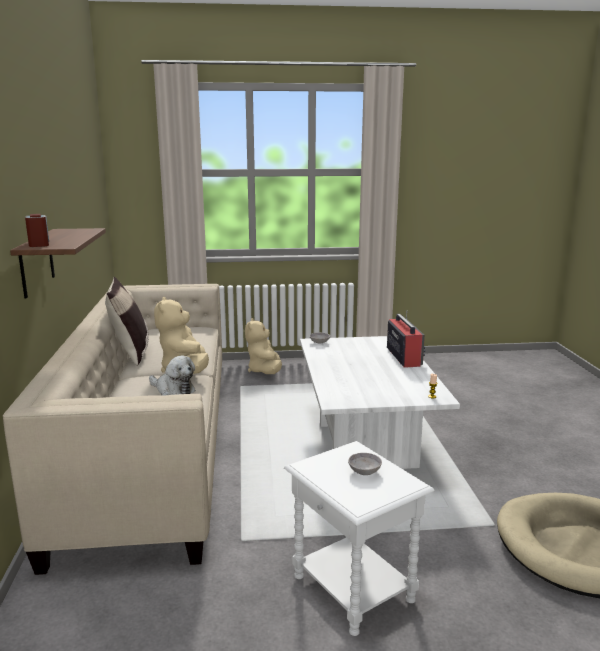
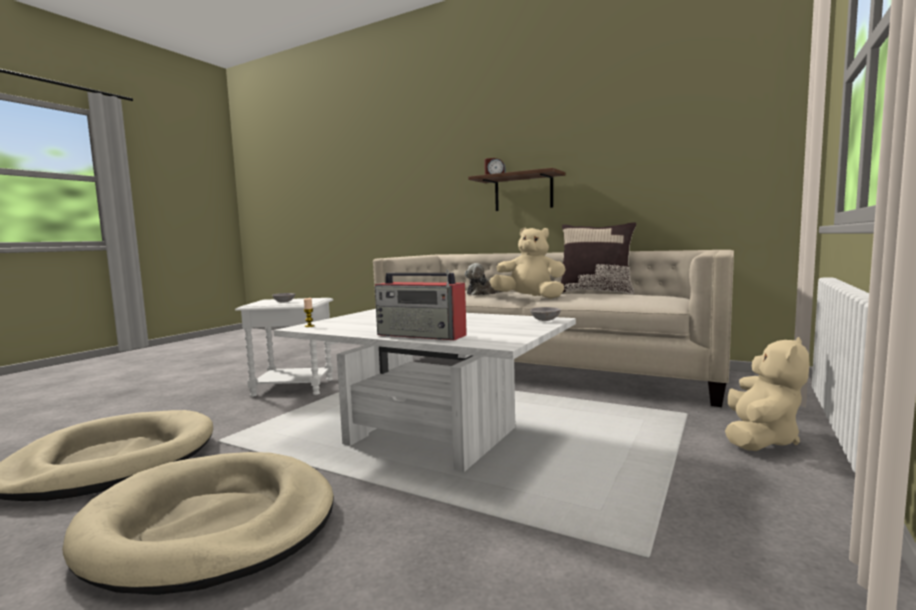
camera: 125 degrees right, 10 degrees down
beige plush toy [245,318,282,374] -> beige plush toy turned 90 degrees clockwise [725,337,810,451]
none -> beige dog bed [62,452,334,595]

